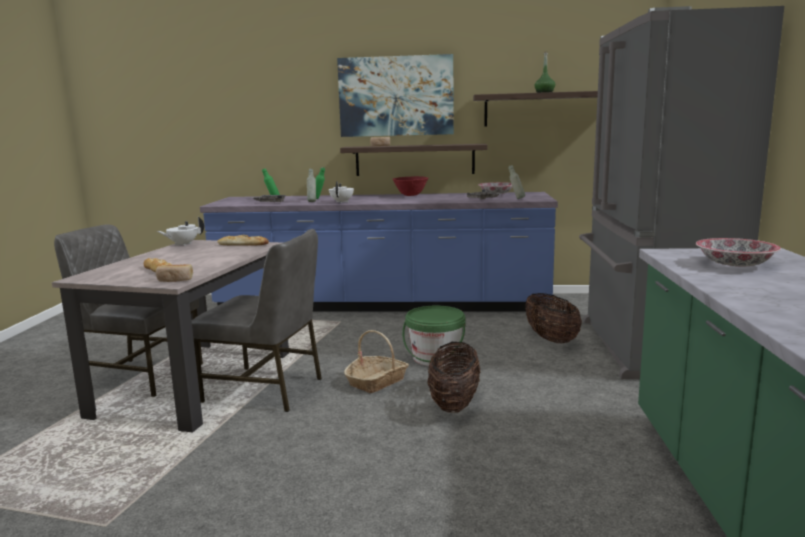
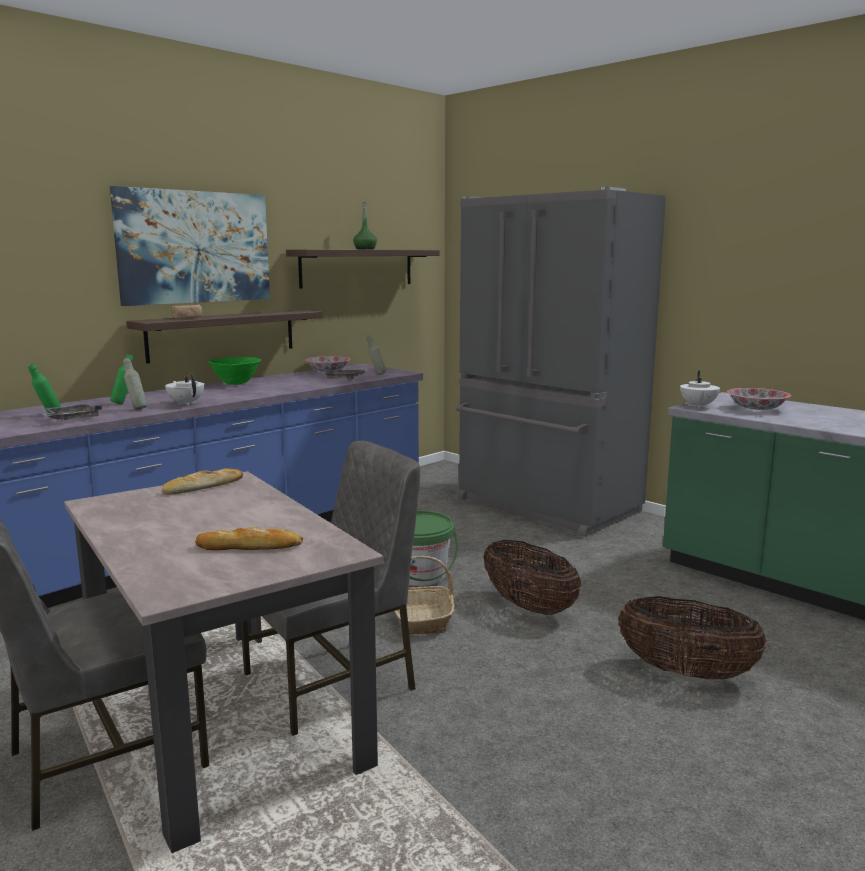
camera: 50 degrees left, 0 degrees up
bread [156,264,193,282] -> none
white teapot [157,217,204,245] -> white teapot moved to [680,371,720,409]
red bowl [393,176,428,196] -> green bowl [208,357,261,385]
basket [525,293,582,343] -> basket moved to [619,596,767,679]

